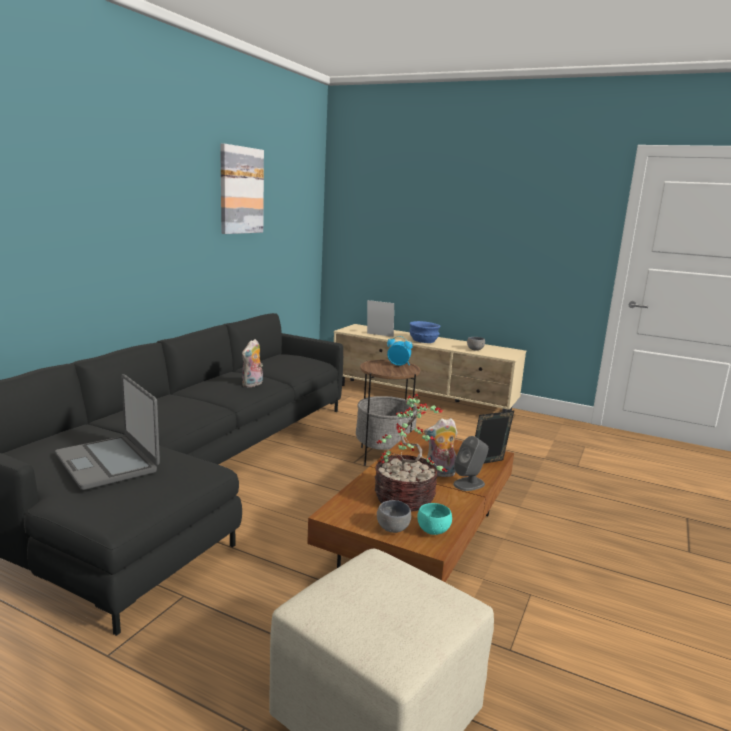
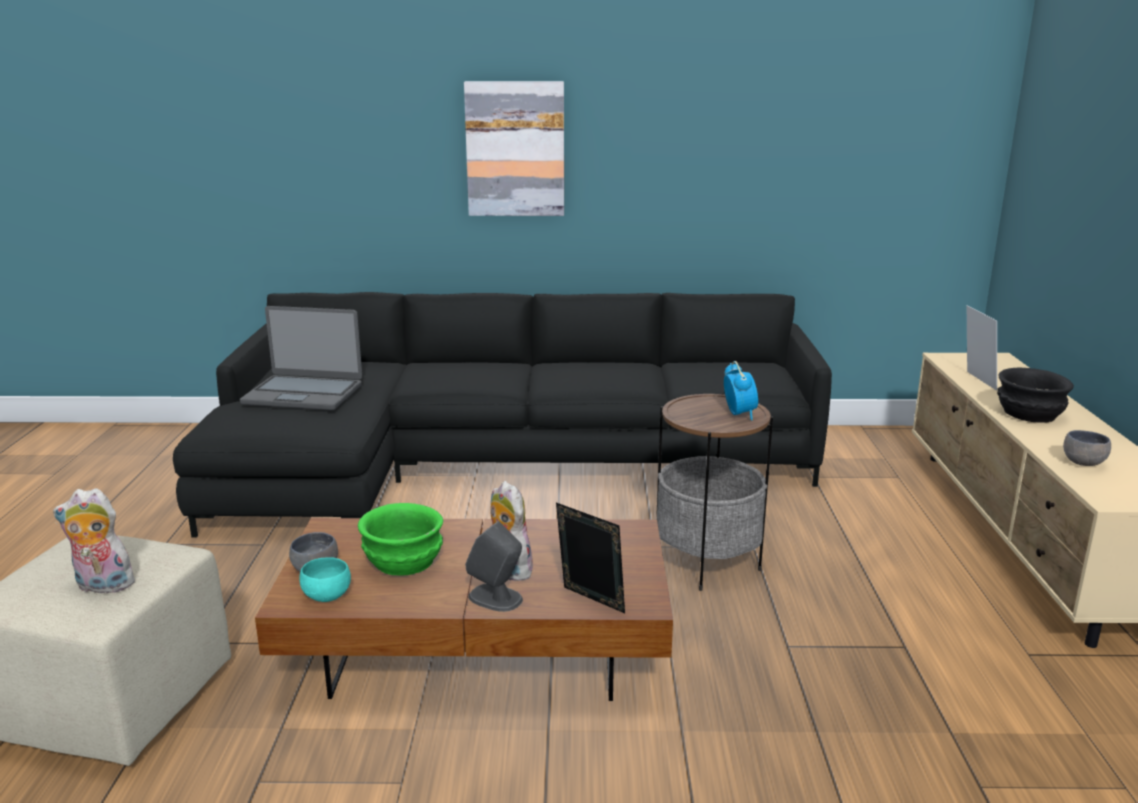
camera: 65 degrees right, 5 degrees up
laptop [55,374,160,490] -> laptop turned 105 degrees counterclockwise [240,306,362,410]
picture [220,143,264,234] -> picture moved to [464,81,564,216]
plush toy [242,339,263,388] -> plush toy moved to [53,488,139,594]
potted plant [375,394,447,512] -> green bowl [358,503,443,576]
blue bowl [409,321,441,343] -> black bowl [997,367,1074,423]

